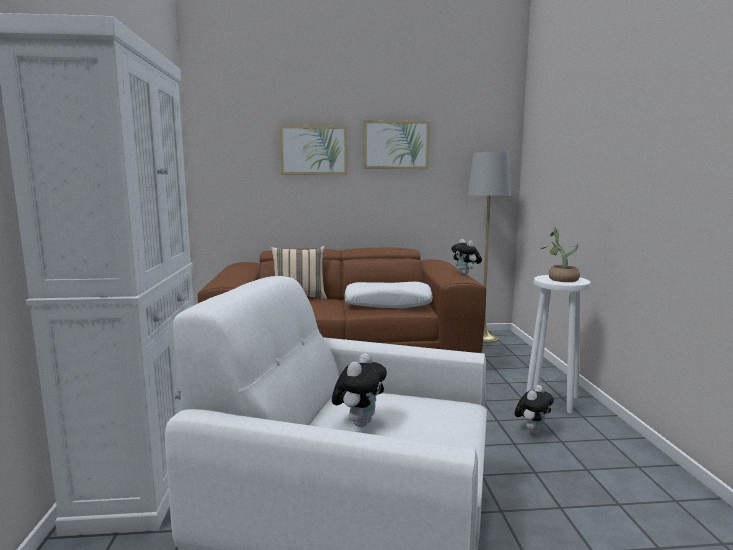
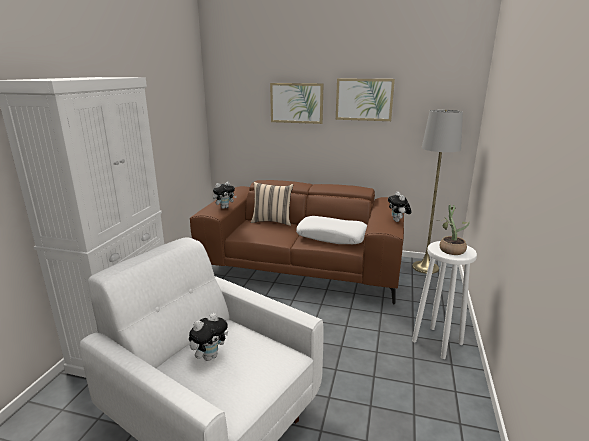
camera: 20 degrees right, 10 degrees up
plush toy [515,385,554,434] -> plush toy moved to [213,182,237,209]

